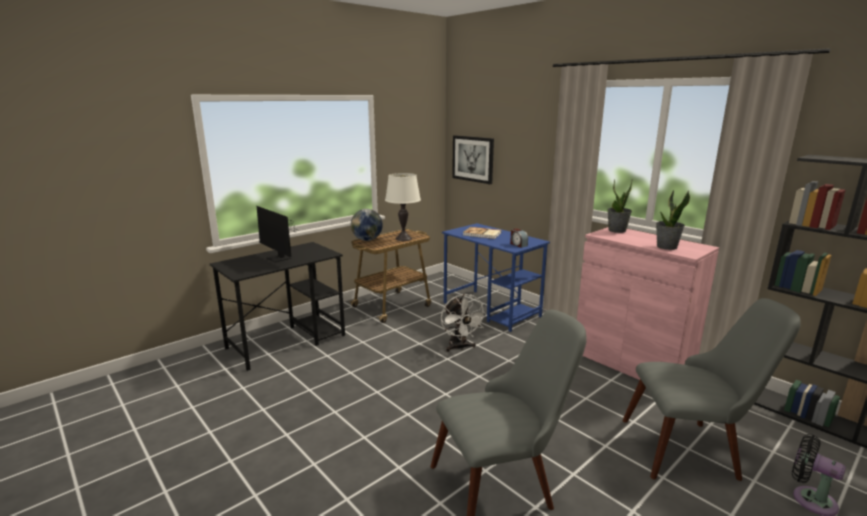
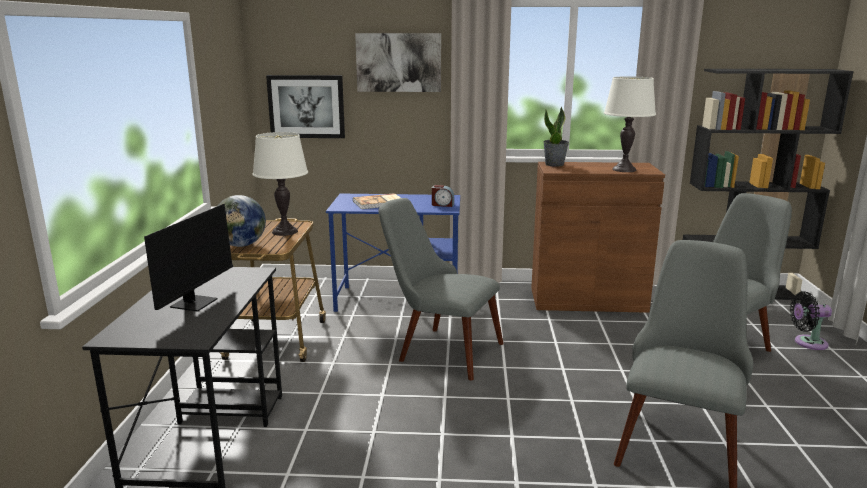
camera: 45 degrees left, 0 degrees up
monitor [257,206,296,262] -> monitor turned 75 degrees counterclockwise [144,202,245,312]
white fan [441,294,487,352] -> grey chair [378,198,503,380]
pink cabinet [577,227,719,380] -> brown cabinet [531,162,665,313]
potted plant [656,190,690,250] -> white table lamp [604,76,656,172]
none -> picture [355,33,441,92]

